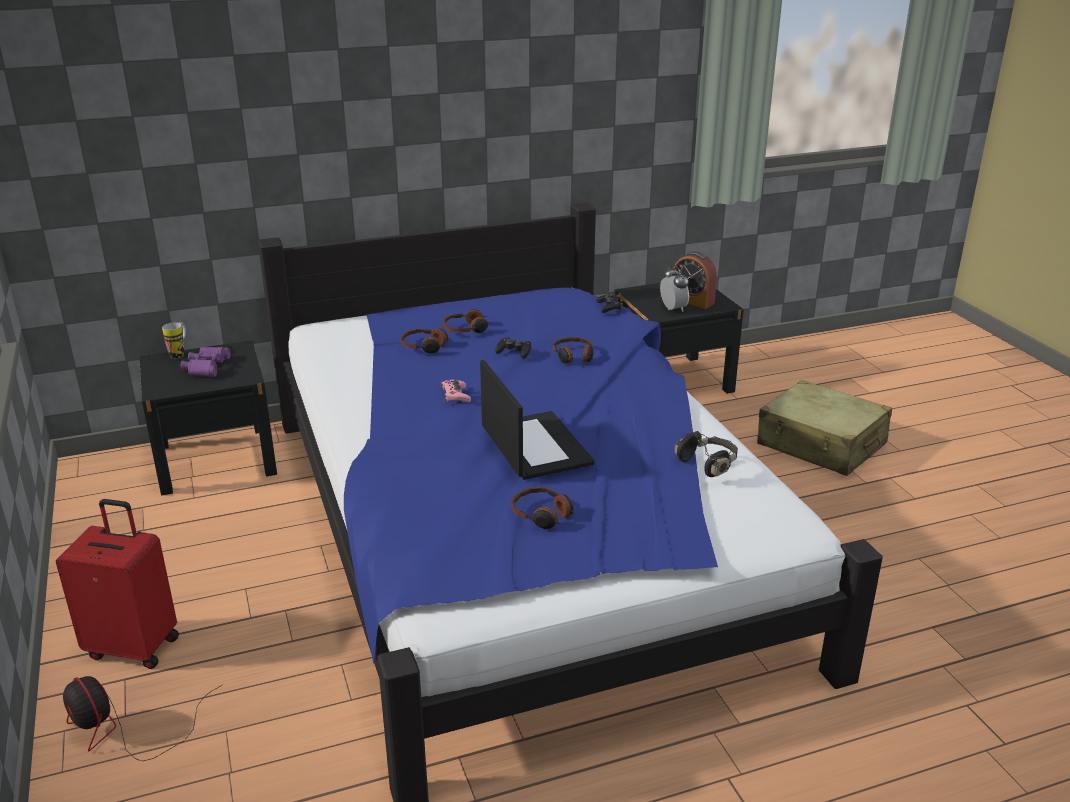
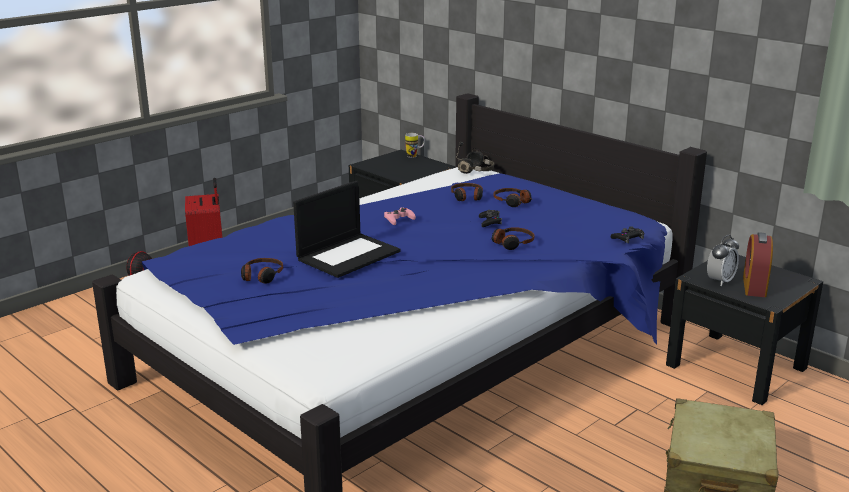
camera: 65 degrees right, 5 degrees down
purple binoculars [181,347,231,377] -> none
black headphones [675,431,738,477] -> black headphones moved to [456,142,495,174]

